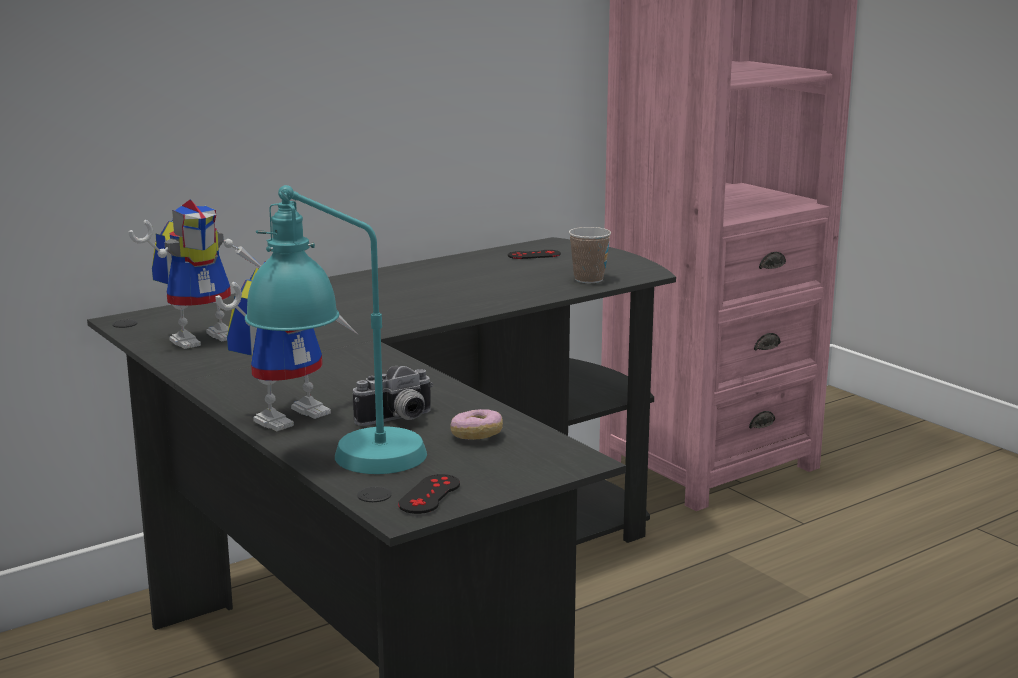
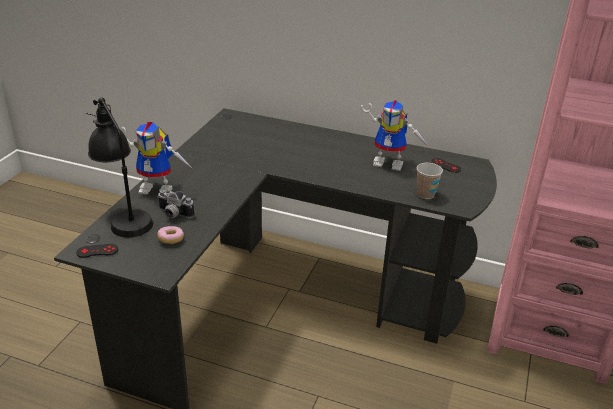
camera: 55 degrees right, 15 degrees up
toy robot [128,200,261,349] -> toy robot moved to [361,100,429,171]
turquoise table lamp [245,185,427,474] -> black table lamp [86,98,153,237]

